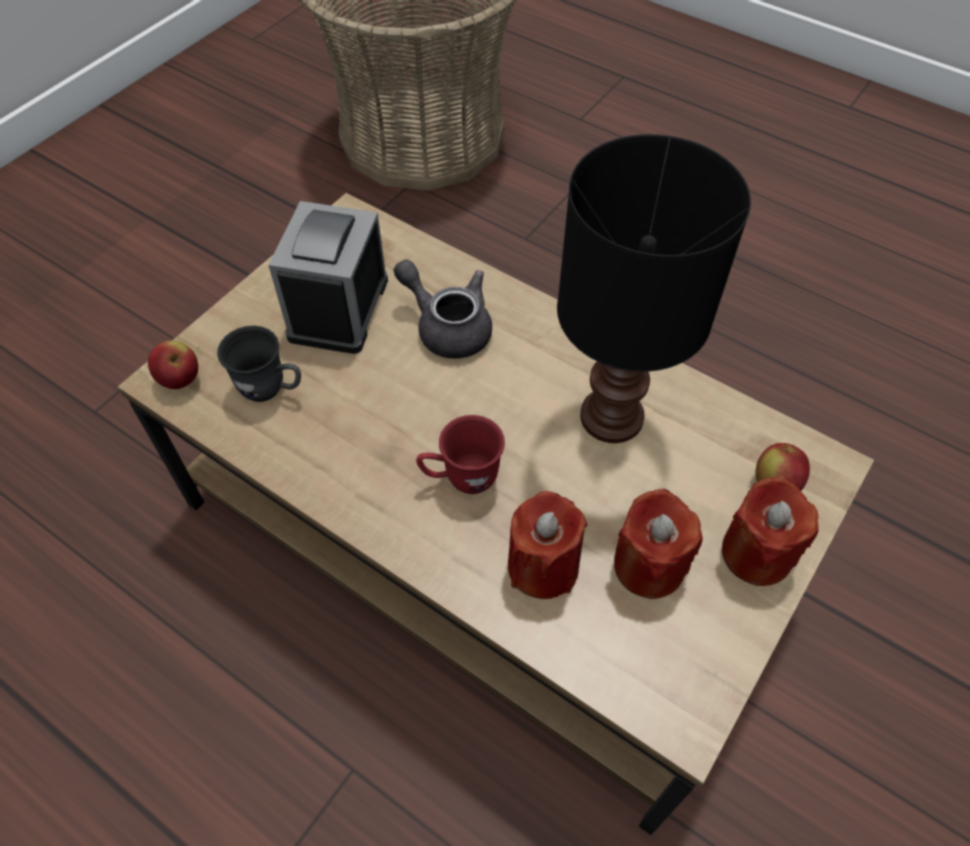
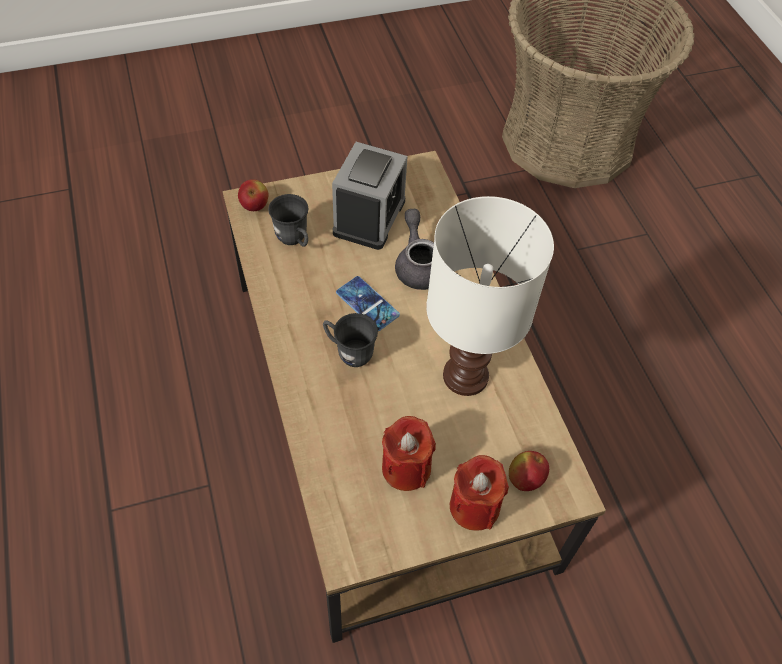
camera: 35 degrees right, 0 degrees up
alarm clock [268,201,388,354] -> alarm clock turned 150 degrees clockwise [332,142,407,250]
red mug [416,415,505,494] -> grey mug [323,313,378,367]
red candle [508,491,588,599] -> none
black table lamp [557,134,751,443] -> white table lamp [426,196,554,396]
none -> phone [336,276,400,331]

